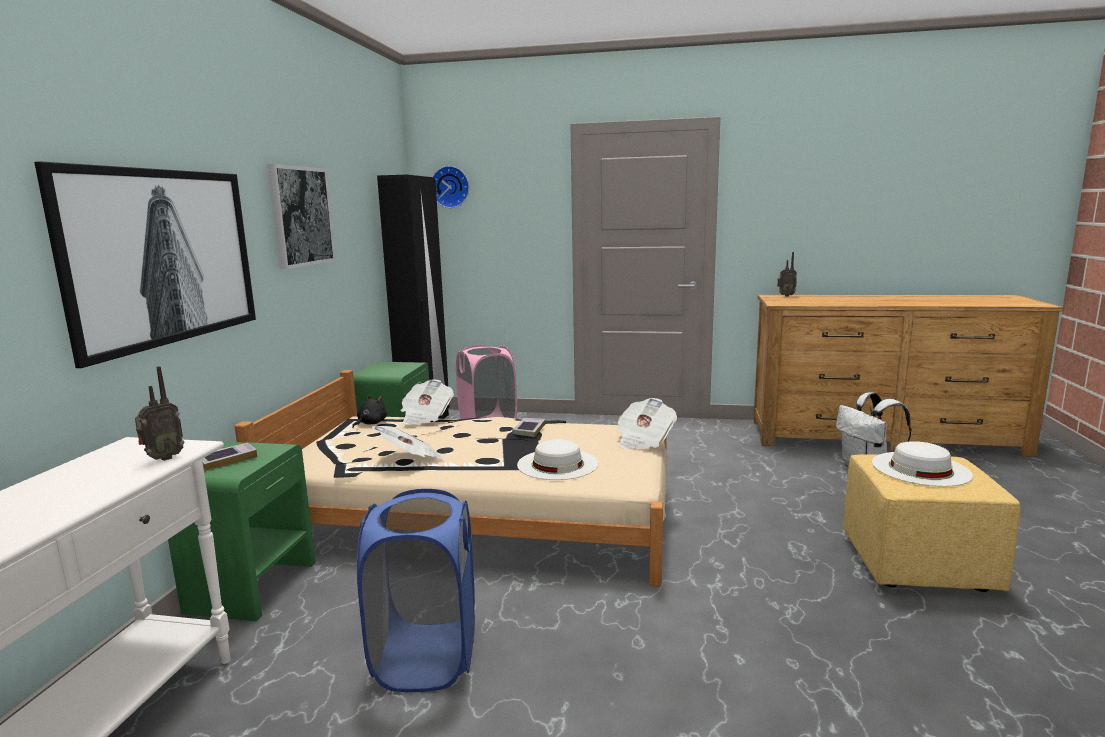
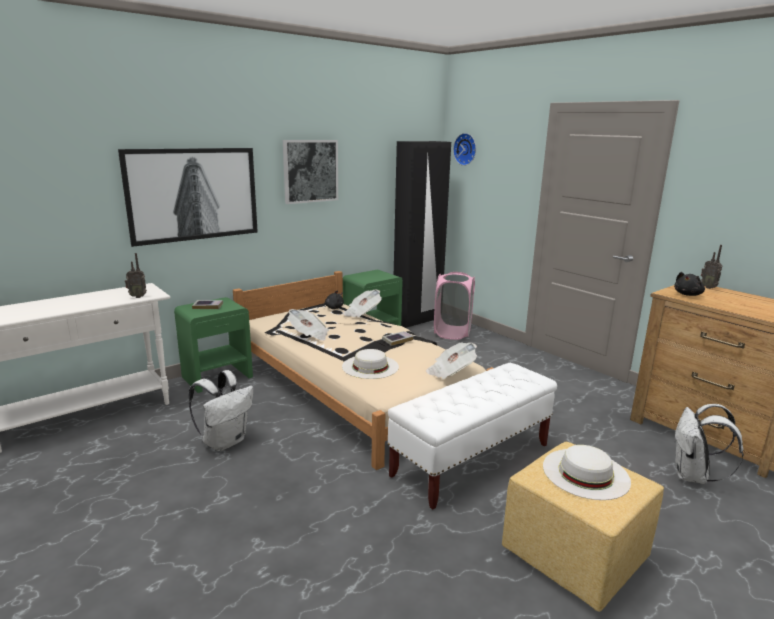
camera: 40 degrees right, 5 degrees up
blue laundry basket [357,489,475,692] -> white backpack [189,370,253,451]
none -> white bench [387,363,557,510]
none -> black plush toy [674,272,705,296]

